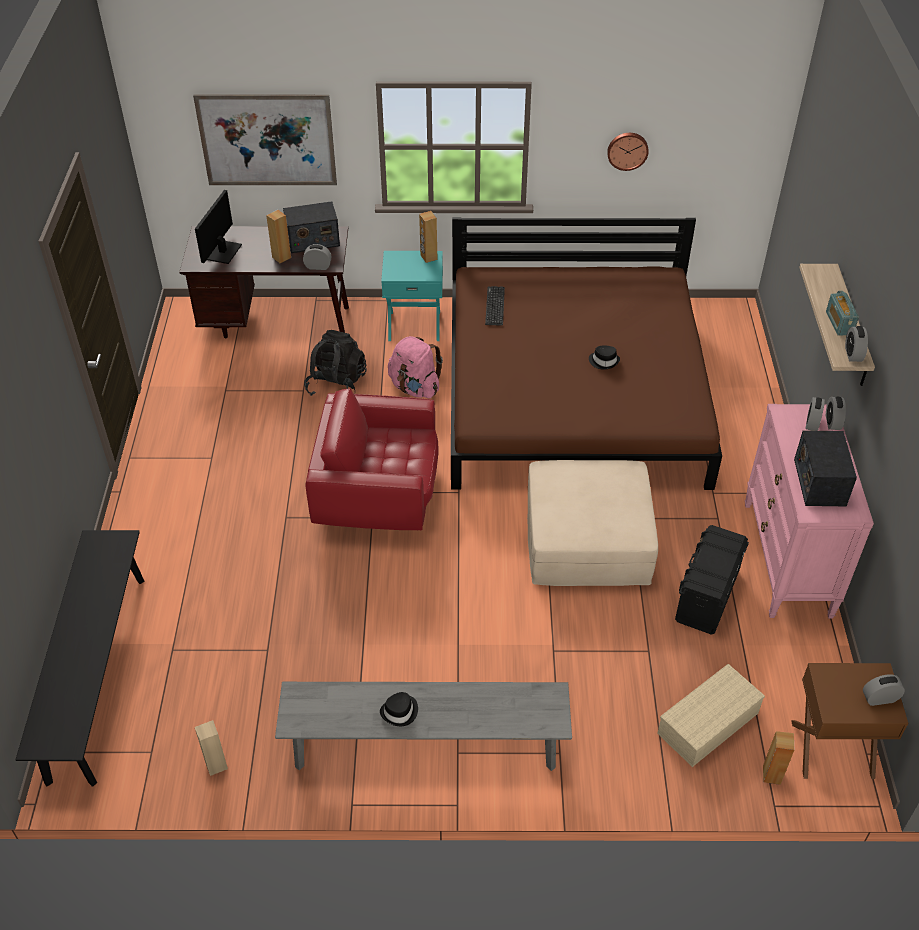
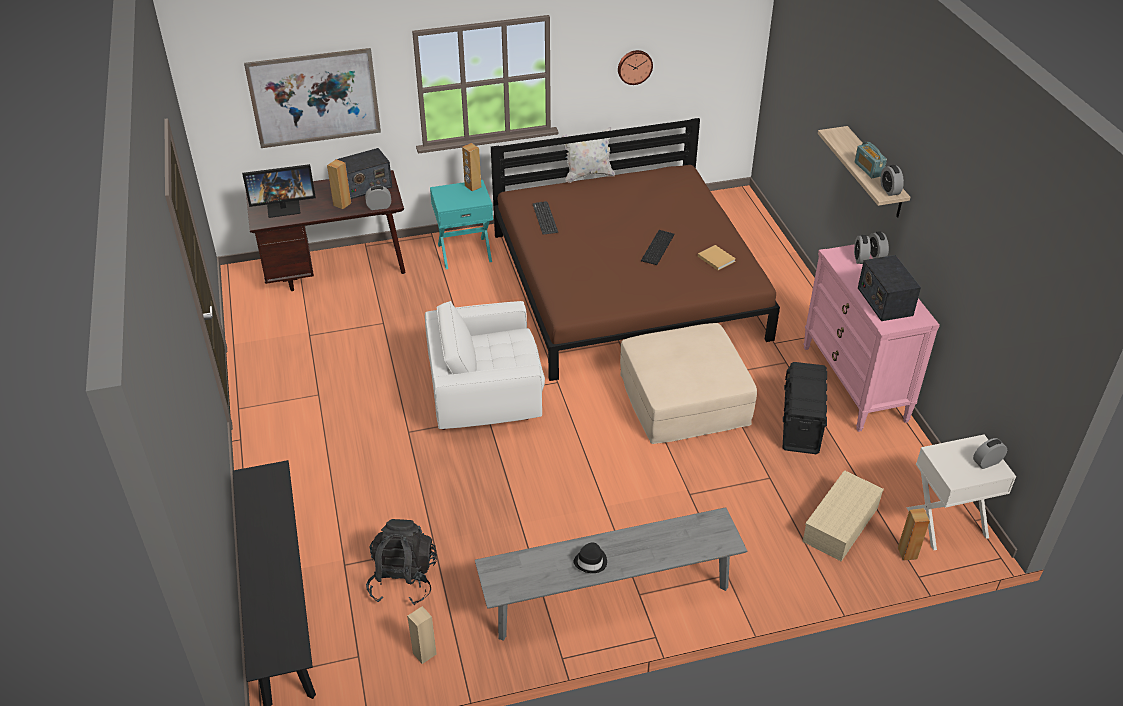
camera: 15 degrees left, 5 degrees down
monitor [195,190,242,264] -> monitor turned 105 degrees counterclockwise [242,164,316,218]
black backpack [304,330,367,396] -> black backpack moved to [366,519,437,605]
red armchair [305,388,438,530] -> white armchair [425,301,545,430]
pink backpack [388,336,443,398] -> none
black hat [589,345,620,370] -> keyboard [641,230,675,265]
brown nightstand [791,663,908,779] -> white nightstand [906,435,1016,550]
none -> white pillow [561,127,615,183]
none -> beige book [698,245,736,270]

